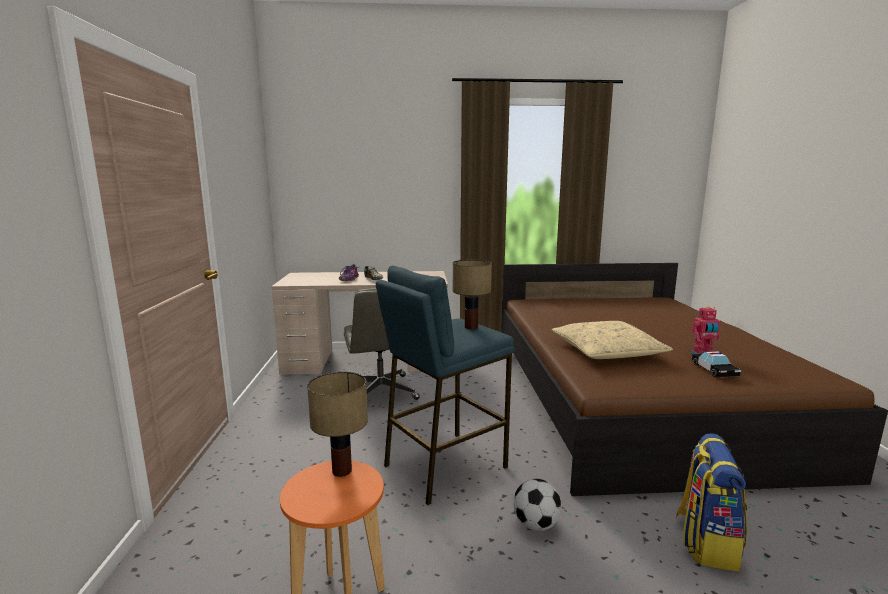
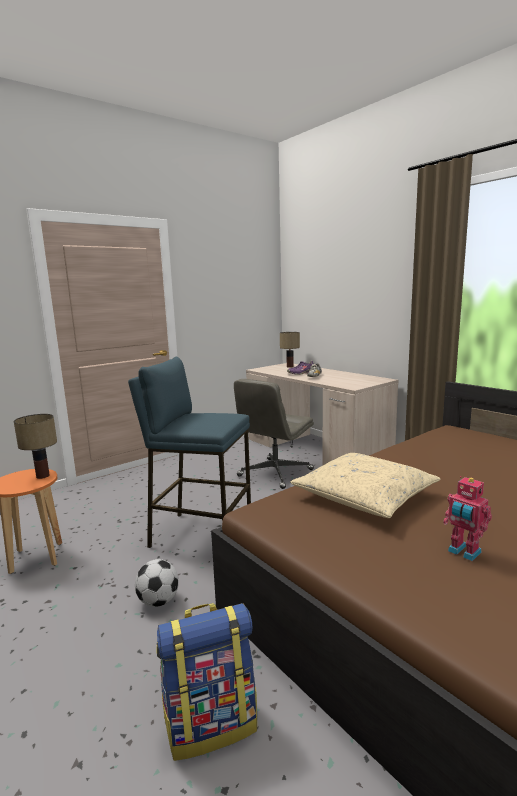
camera: 55 degrees right, 0 degrees up
table lamp [453,260,492,329] -> table lamp moved to [280,332,300,368]
toy car [691,351,741,377] -> none

